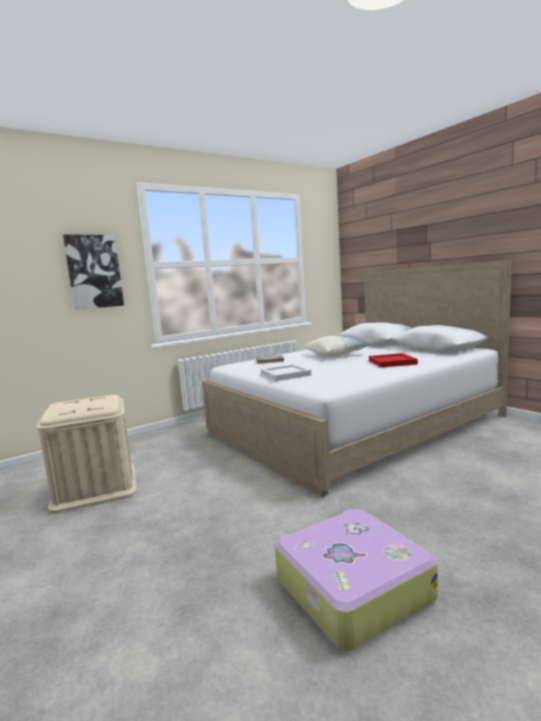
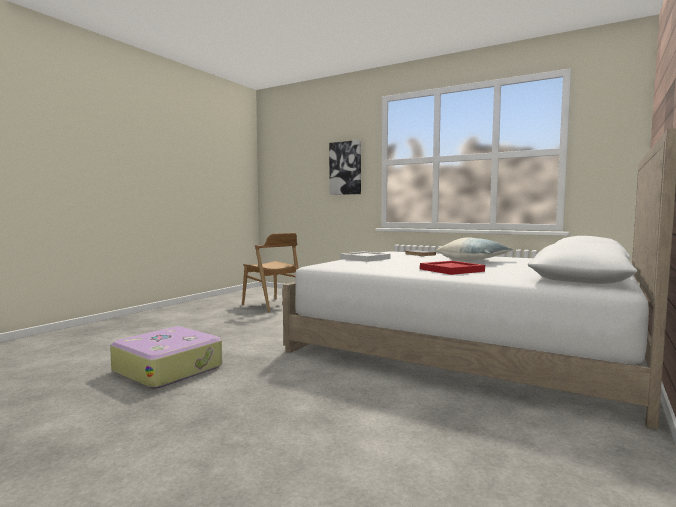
camera: 65 degrees right, 5 degrees down
beige storage box [36,394,137,514] -> brown chair [242,233,299,313]

